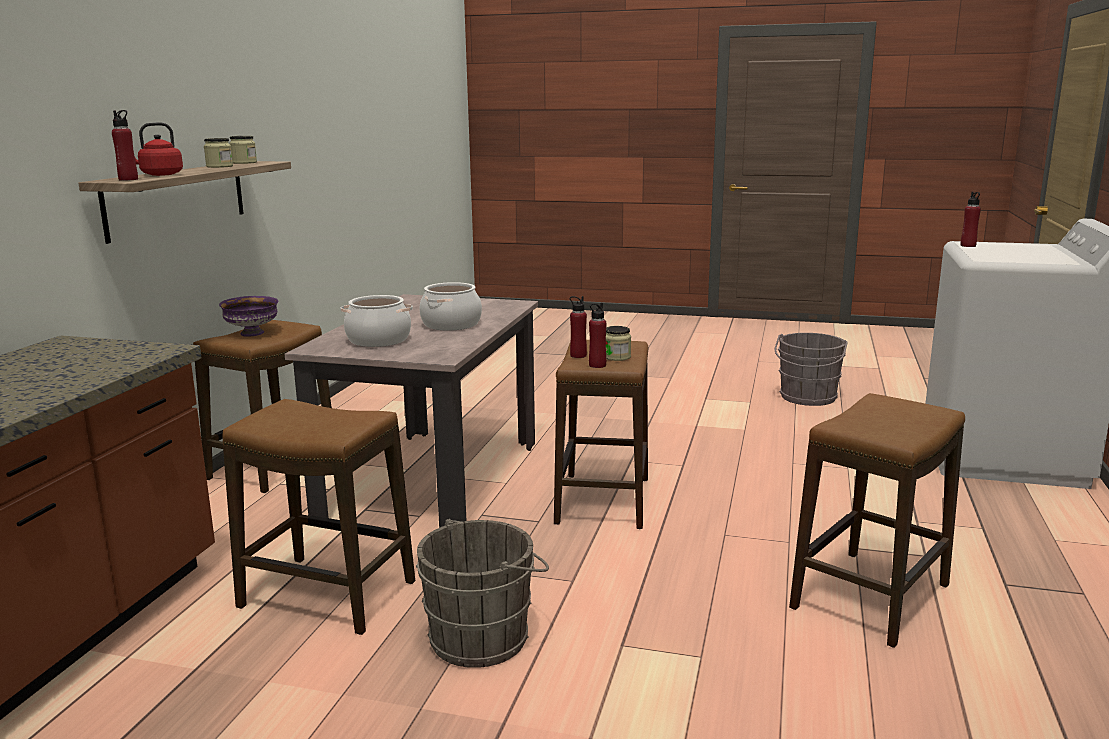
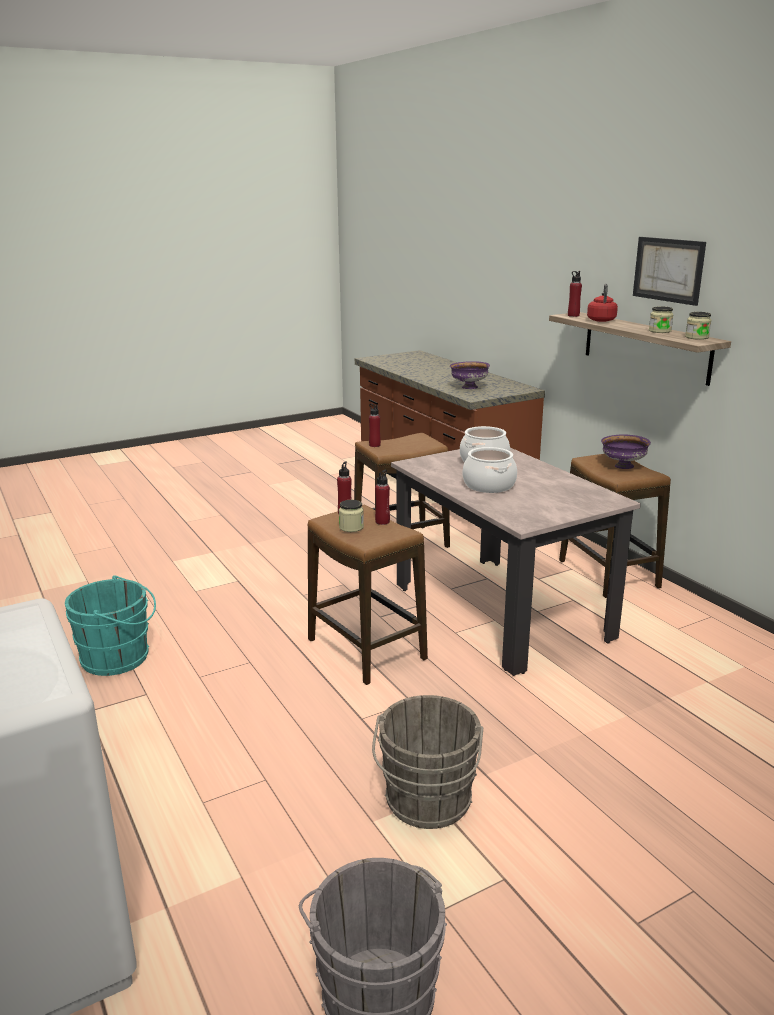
camera: 135 degrees right, 5 degrees up
grey bucket [416,519,549,668] -> grey bucket moved to [372,695,483,829]
stool [789,393,965,648] -> turquoise bucket [65,575,156,676]
red bottle [961,192,981,247] -> red bottle moved to [369,404,381,447]
none -> purple bowl [450,361,490,389]
none -> picture [633,237,706,306]

